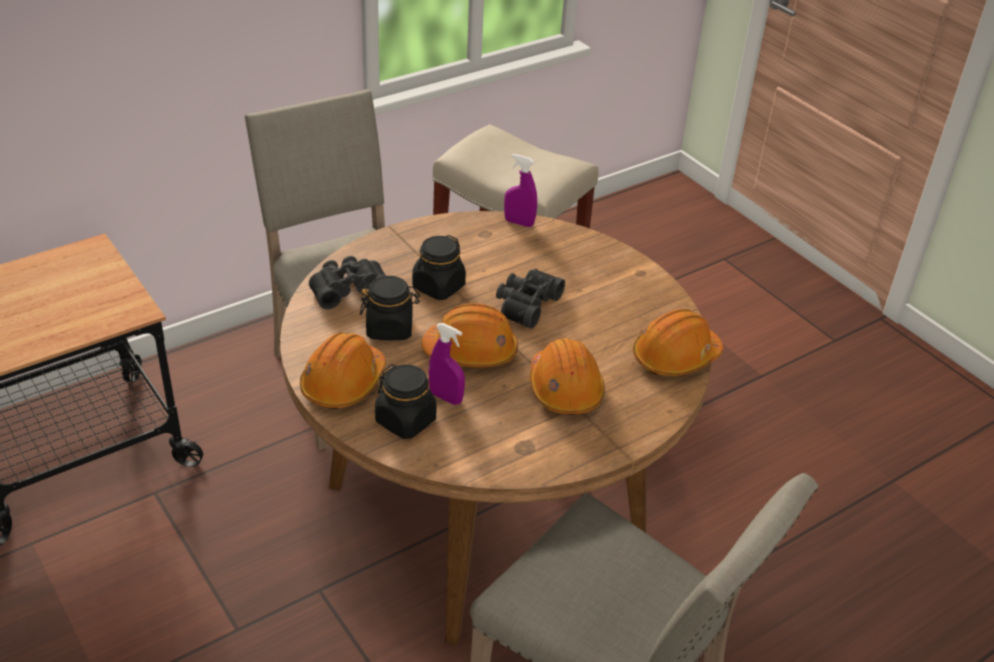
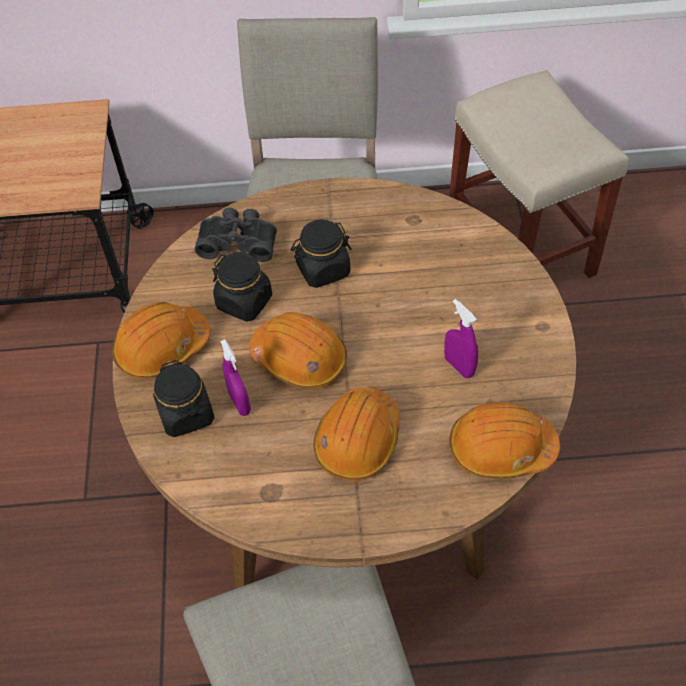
camera: 35 degrees right, 15 degrees up
black binoculars [496,269,565,329] -> none
purple spray bottle [504,154,537,227] -> purple spray bottle moved to [444,299,478,378]

